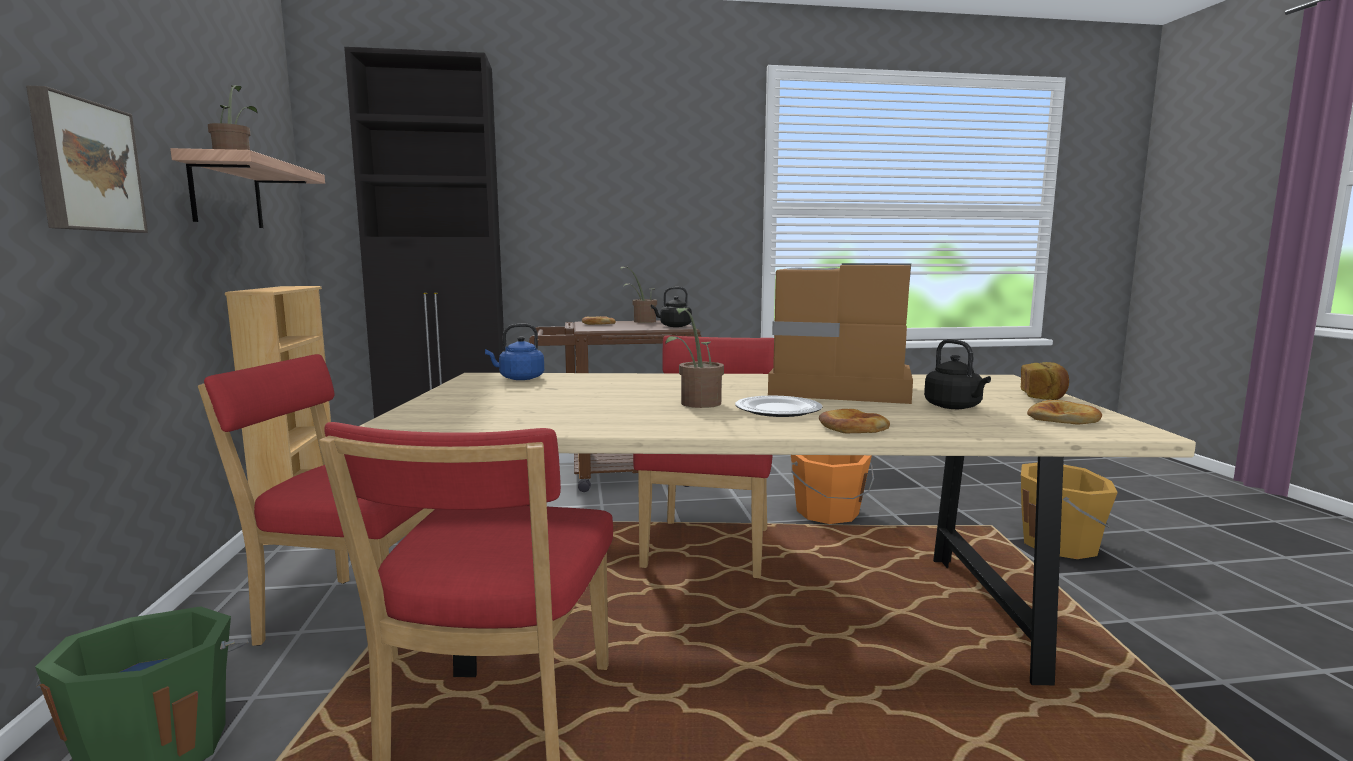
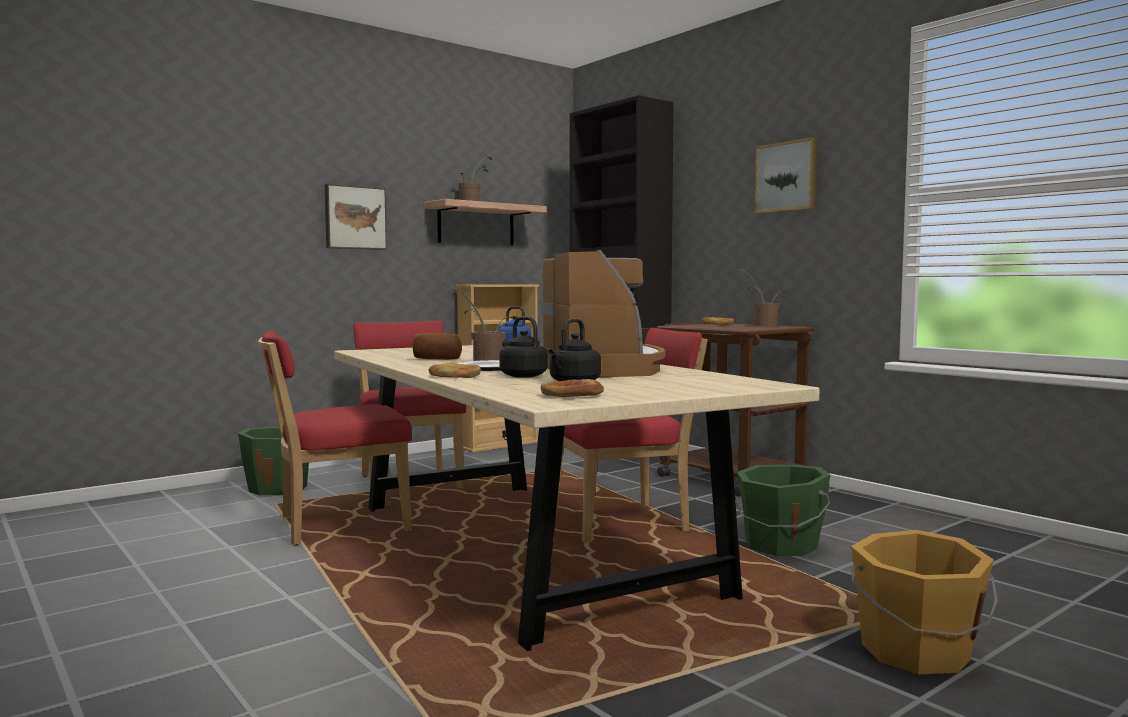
camera: 60 degrees right, 5 degrees down
black kettle [651,287,692,327] -> black kettle moved to [499,316,548,378]
orange bucket [791,455,874,524] -> green bucket [734,465,830,556]
bread [1021,362,1069,400] -> bread moved to [413,333,462,360]
none -> picture [755,137,818,213]

